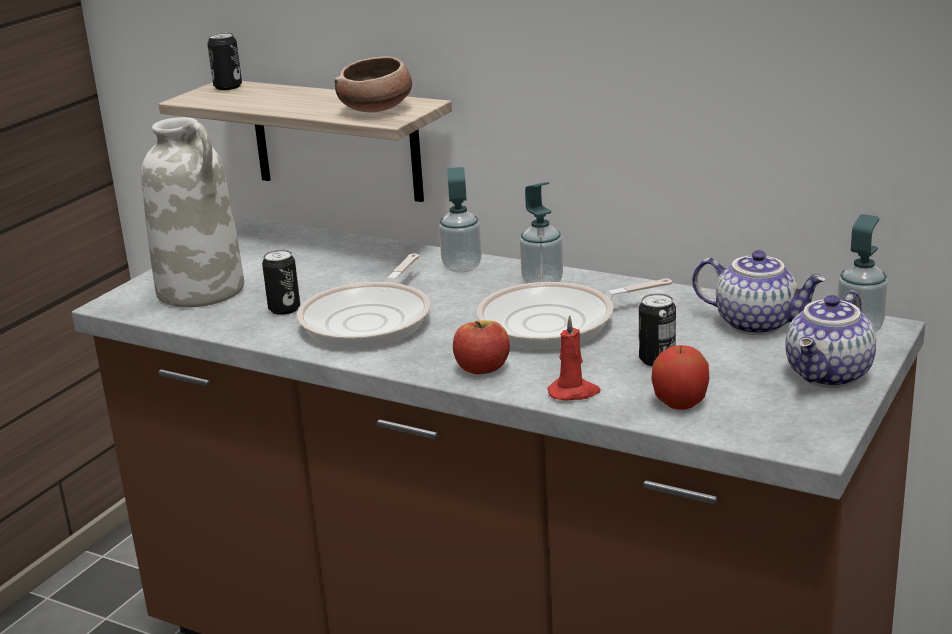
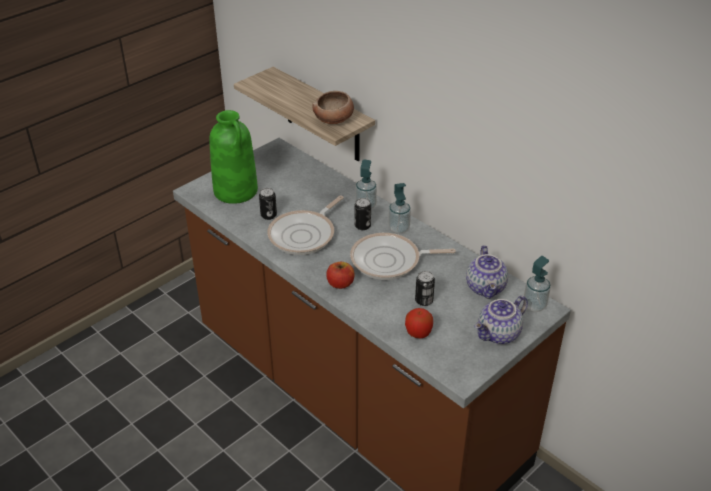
camera: 15 degrees right, 15 degrees up
white vase [141,117,244,308] -> green vase [209,110,258,204]
can [207,32,242,90] -> can moved to [355,198,371,230]
red candle [547,315,600,401] -> none
teapot [692,250,826,335] -> teapot turned 45 degrees clockwise [466,245,508,299]

